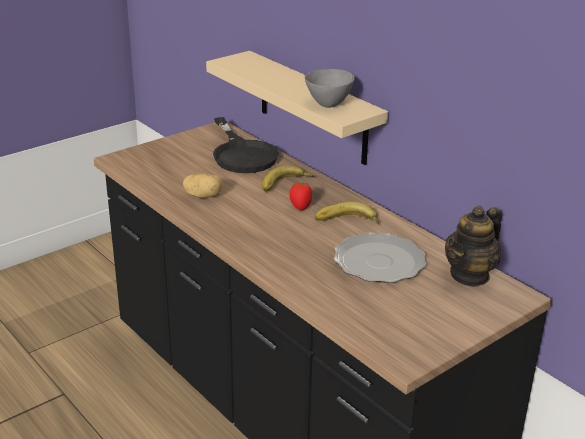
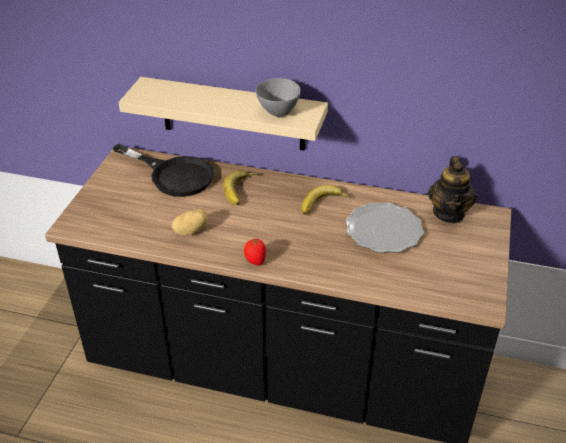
camera: 35 degrees left, 10 degrees up
tomato [290,182,312,210] -> tomato moved to [244,238,266,266]

